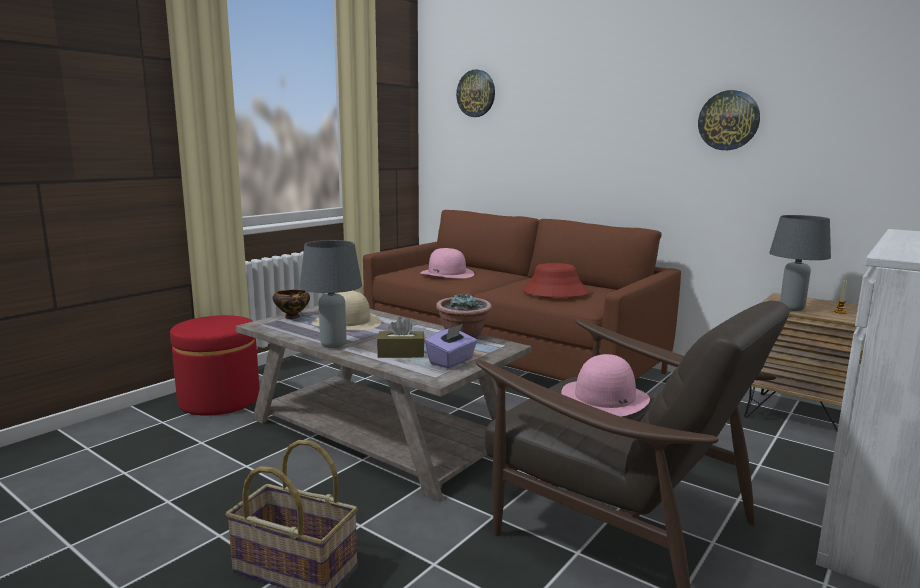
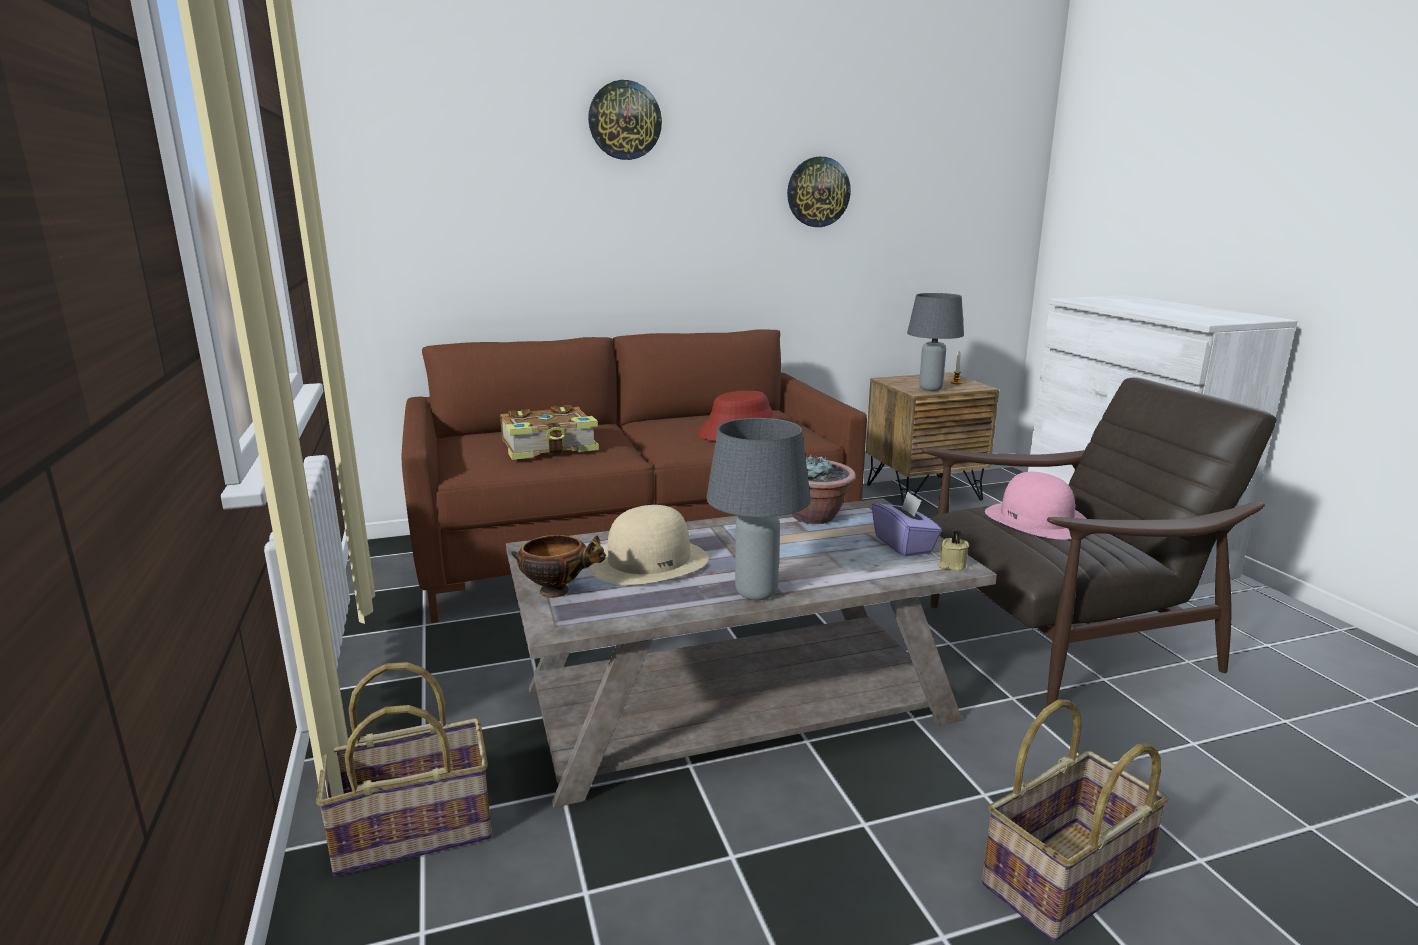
camera: 55 degrees left, 5 degrees up
red ottoman [170,315,260,416] -> basket [316,662,492,876]
brown tissue box [377,317,425,358] -> none
pink hat [420,248,474,278] -> book [500,405,599,460]
wall clock [456,69,495,117] -> wall clock moved to [588,80,662,160]
none -> beige candle [938,530,969,571]

